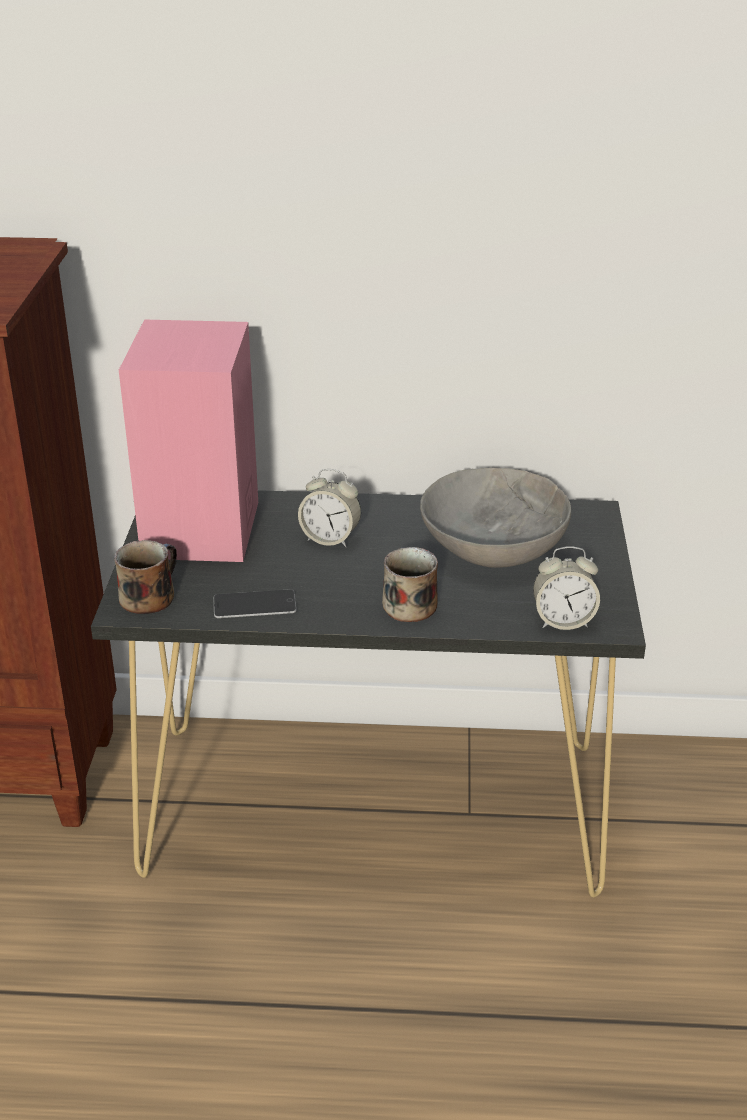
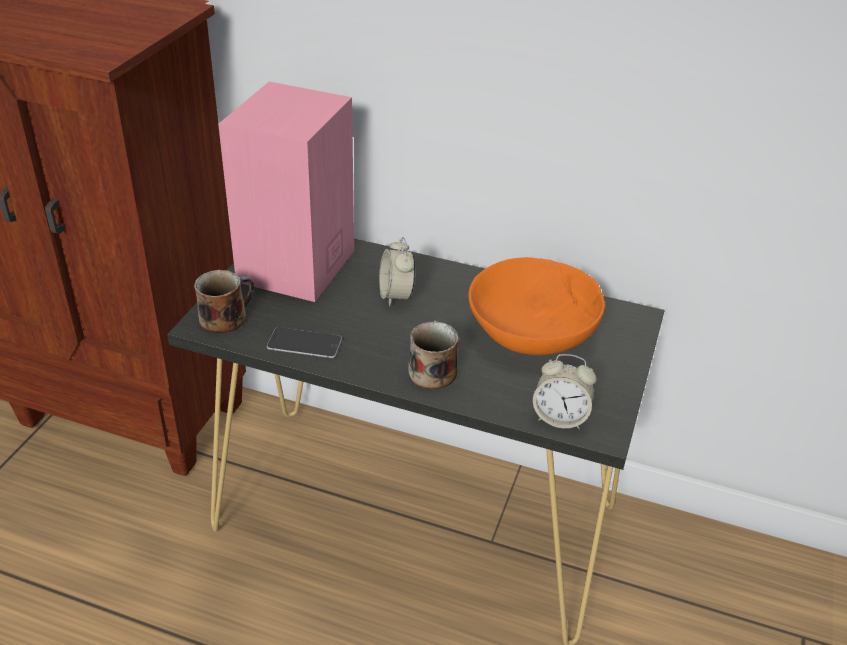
camera: 15 degrees right, 5 degrees up
alarm clock [298,469,361,547] -> alarm clock turned 45 degrees clockwise [379,237,415,306]
grey bowl [420,467,571,568] -> orange bowl [469,257,605,355]

